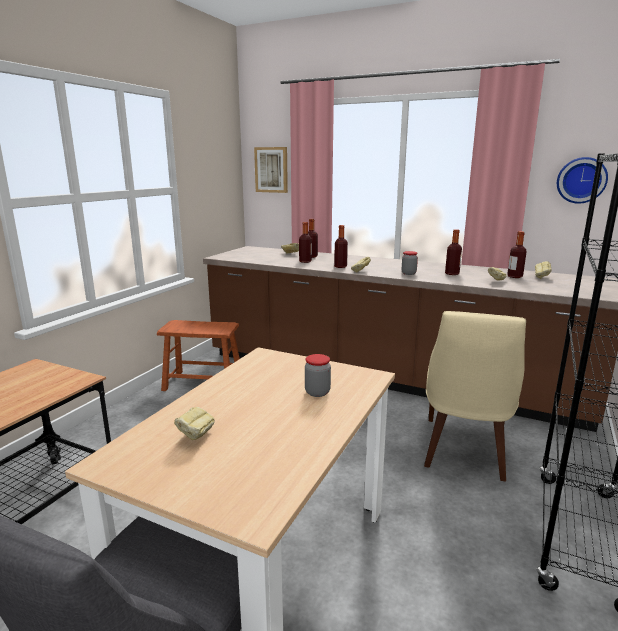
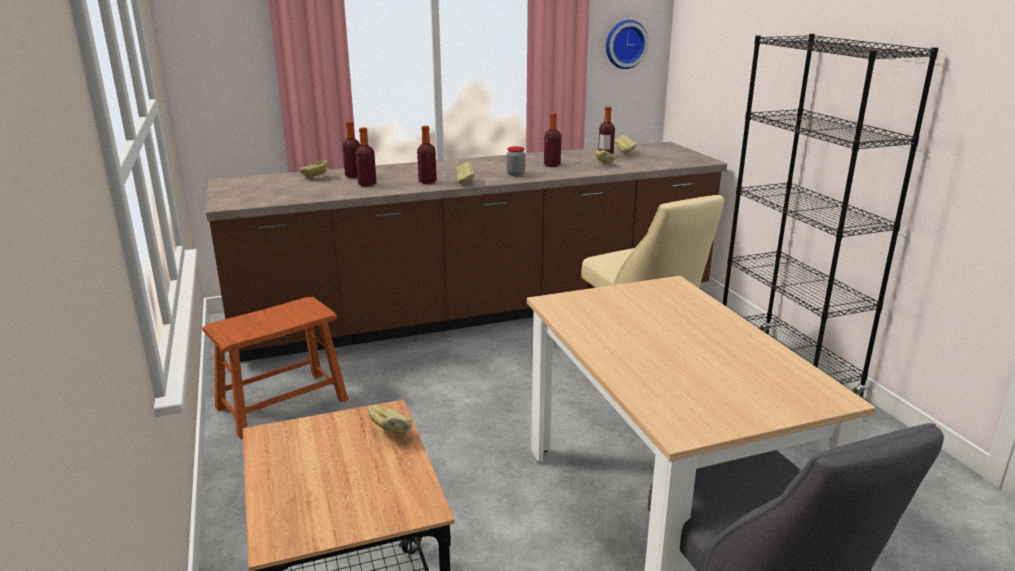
camera: 45 degrees left, 5 degrees up
bread [174,407,215,440] -> bread moved to [368,405,412,435]
picture [254,147,288,193] -> none
jar [305,354,331,397] -> none

